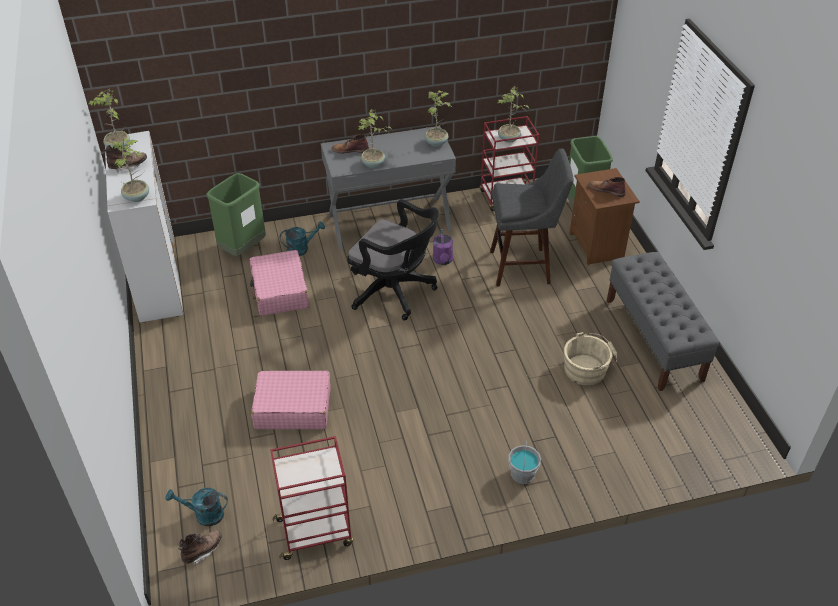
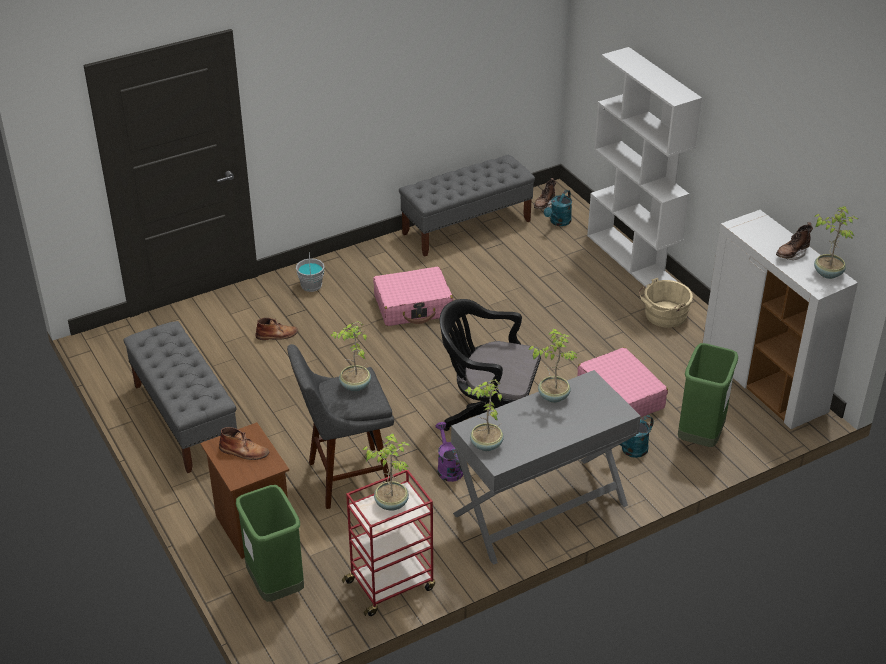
camera: 165 degrees right, 5 degrees down
potted plant [113,138,149,202] -> potted plant moved to [330,321,371,391]
turquoise watering can [166,488,228,526] -> turquoise watering can turned 135 degrees clockwise [544,190,572,226]
pink suitcase [251,371,331,429] -> pink suitcase moved to [373,267,453,326]
red cart [270,436,353,560] -> grey bench [399,155,535,257]
brown boot [331,134,369,153] -> brown boot moved to [256,318,298,340]
beige bucket [564,332,617,385] -> beige bucket moved to [639,278,693,328]
none -> white bookcase [587,47,702,287]

